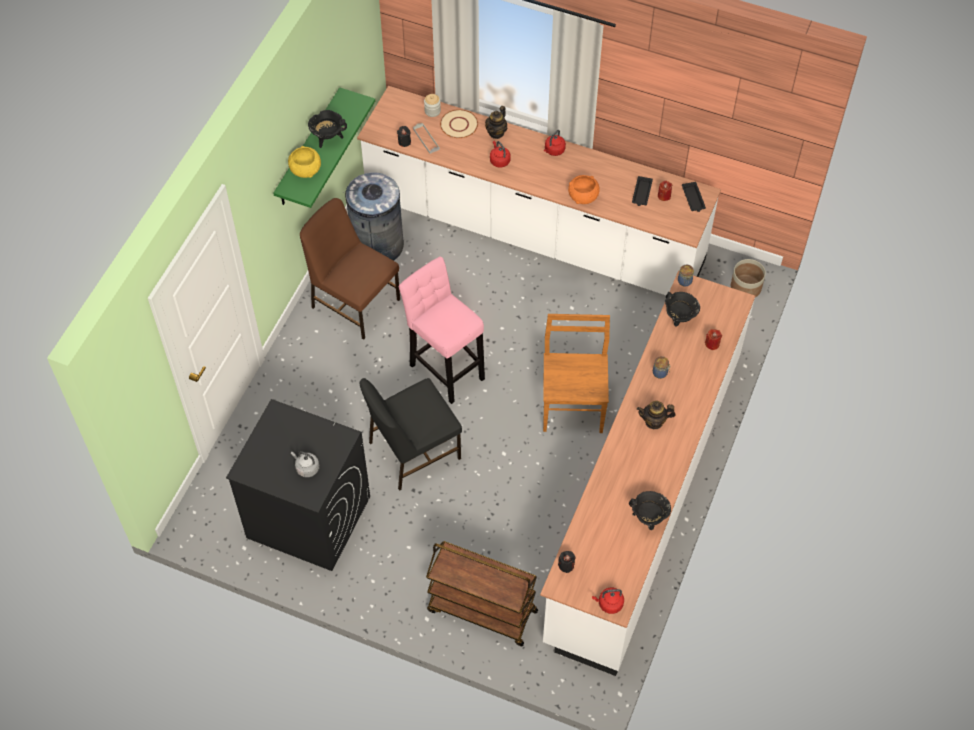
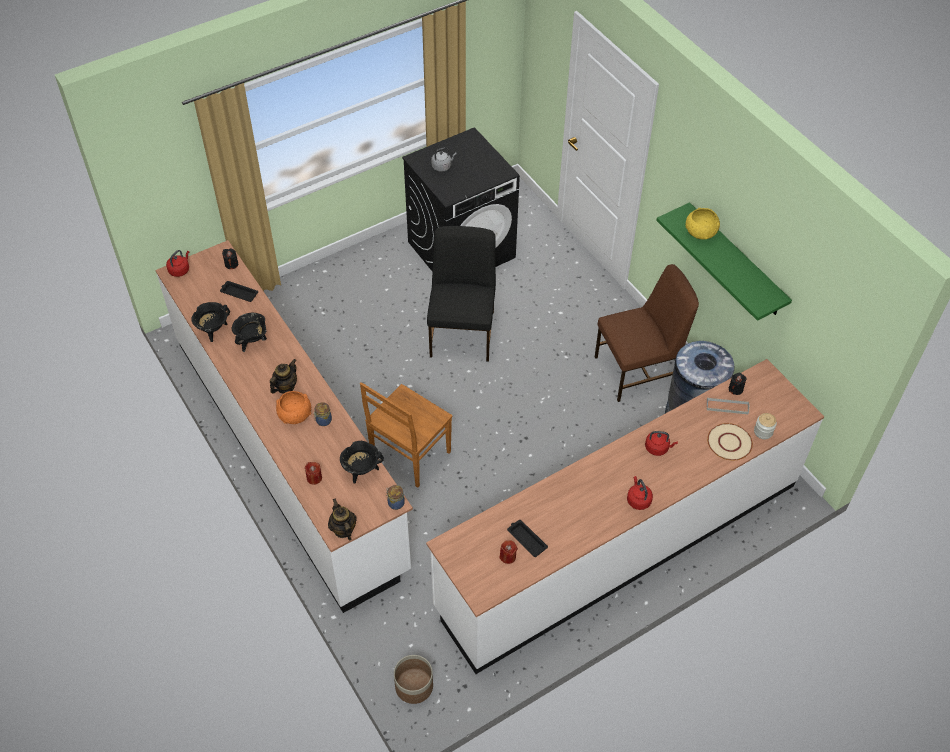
camera: 125 degrees right, 5 degrees down
black cooking pot [308,110,347,148] -> black cooking pot moved to [232,313,267,352]
pink stool [399,256,485,404] -> none
brown cart [426,541,538,646] -> none
teapot [485,106,507,139] -> teapot moved to [328,499,357,540]
brown chair [543,314,610,433] -> brown chair turned 90 degrees clockwise [360,382,453,488]
orange bowl [568,175,600,204] -> orange bowl moved to [276,391,311,424]
black tray [682,182,706,212] -> black tray moved to [220,281,258,302]

